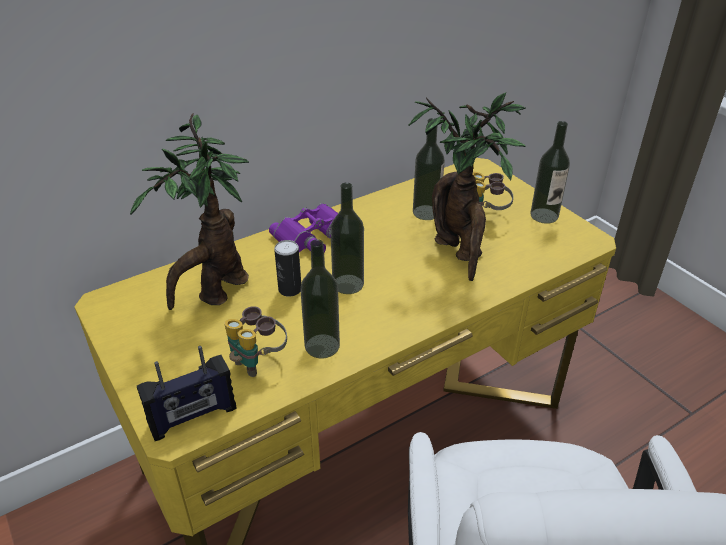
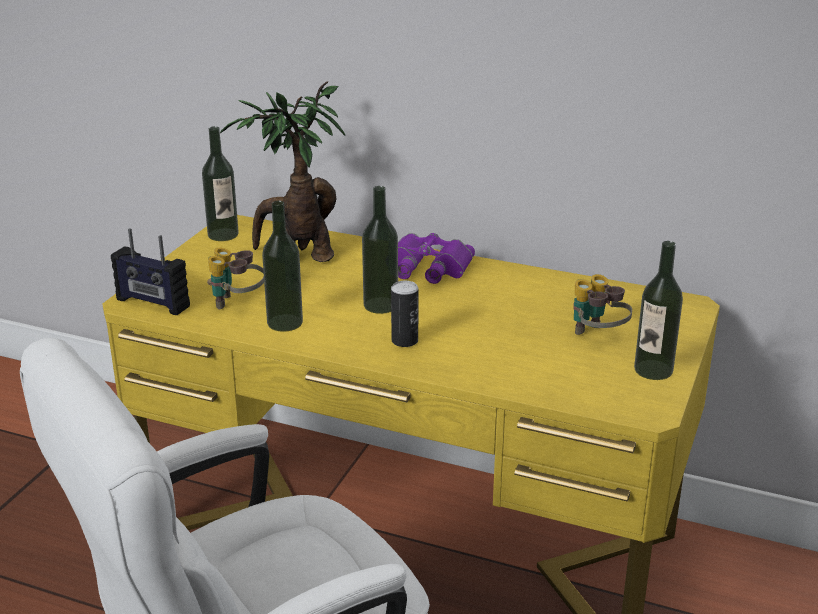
camera: 55 degrees right, 10 degrees down
can [274,240,301,297] -> can moved to [391,281,419,347]
potted plant [408,92,526,281] -> none
bottle [413,118,445,220] -> bottle moved to [202,126,239,241]

